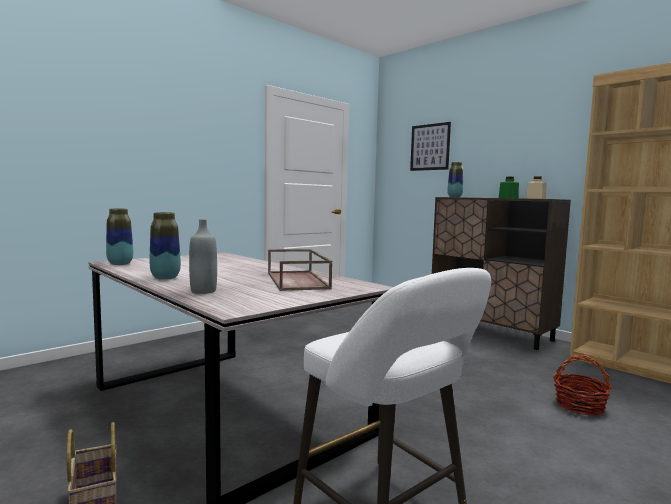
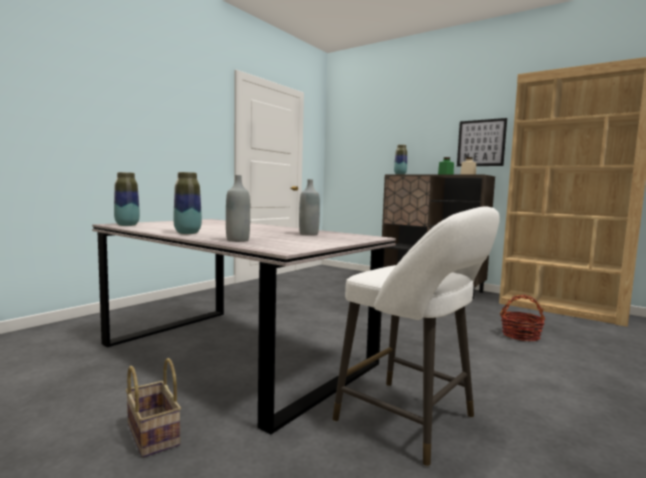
camera: 10 degrees left, 0 degrees up
brown tray [268,249,332,291] -> grey bottle [299,179,320,236]
picture [410,122,451,171] -> picture moved to [457,118,507,166]

